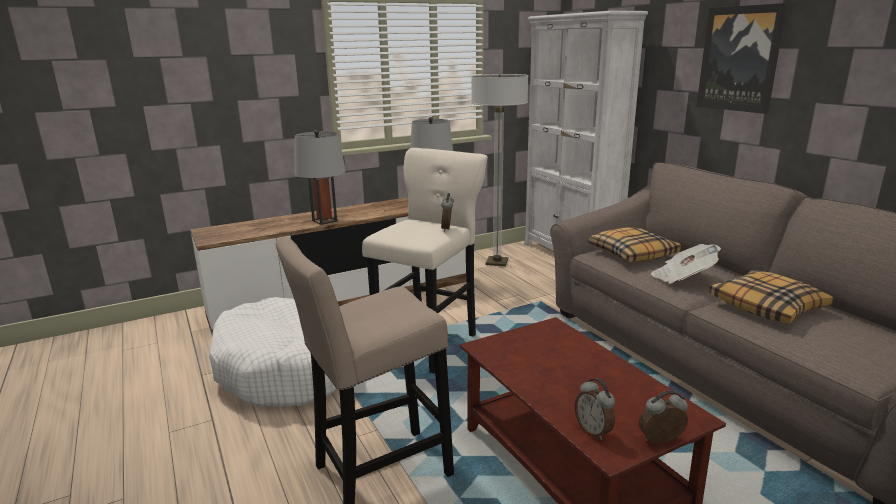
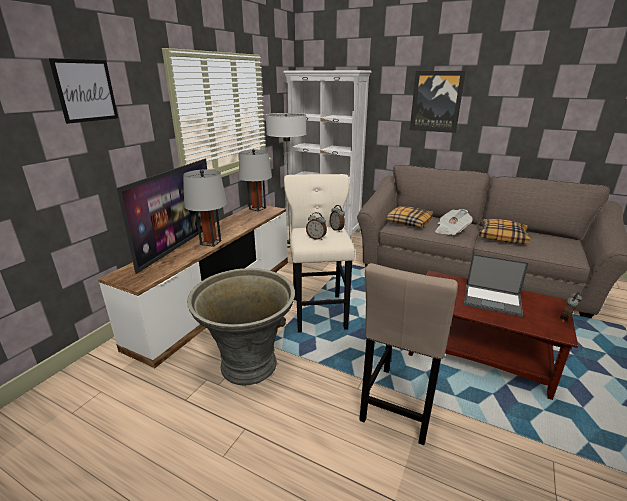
camera: 35 degrees left, 5 degrees up
white dog bed [209,297,337,407] -> grey planter [187,268,295,385]
alarm clock [575,378,615,440] -> alarm clock moved to [306,212,327,240]
none -> picture [49,58,118,124]
none -> television [117,159,207,274]
none -> laptop [464,254,529,317]

